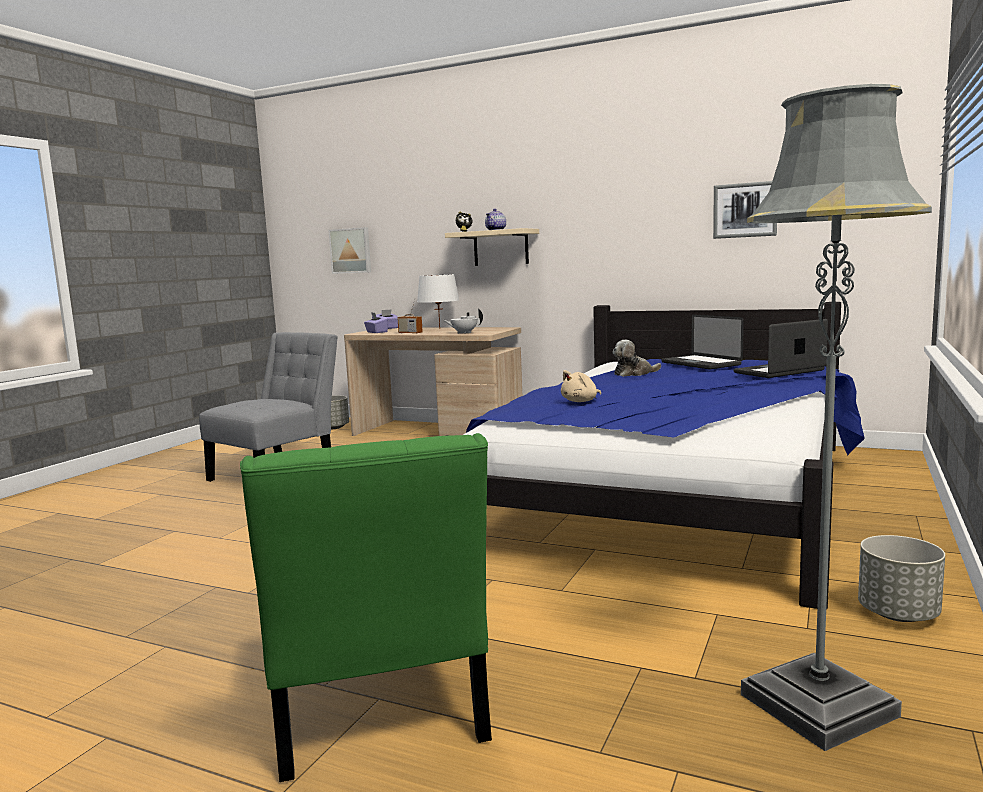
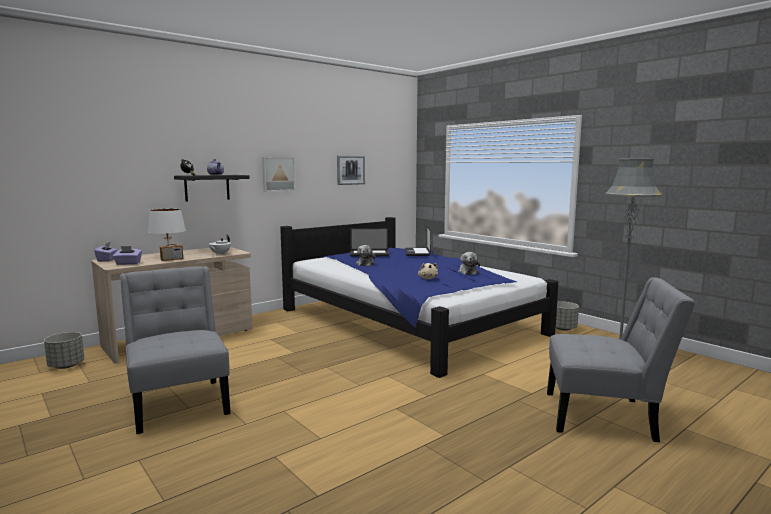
camera: 65 degrees left, 0 degrees up
green chair [240,433,492,782] -> grey chair [547,277,695,442]
picture [329,227,371,274] -> picture moved to [262,157,295,192]
beige shelf [445,228,539,266] -> black shelf [174,175,250,201]
none -> plush toy [458,252,480,275]

